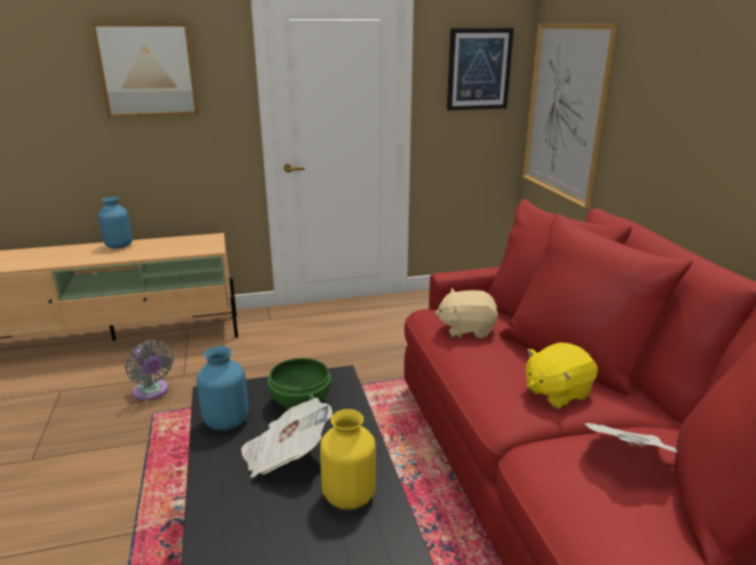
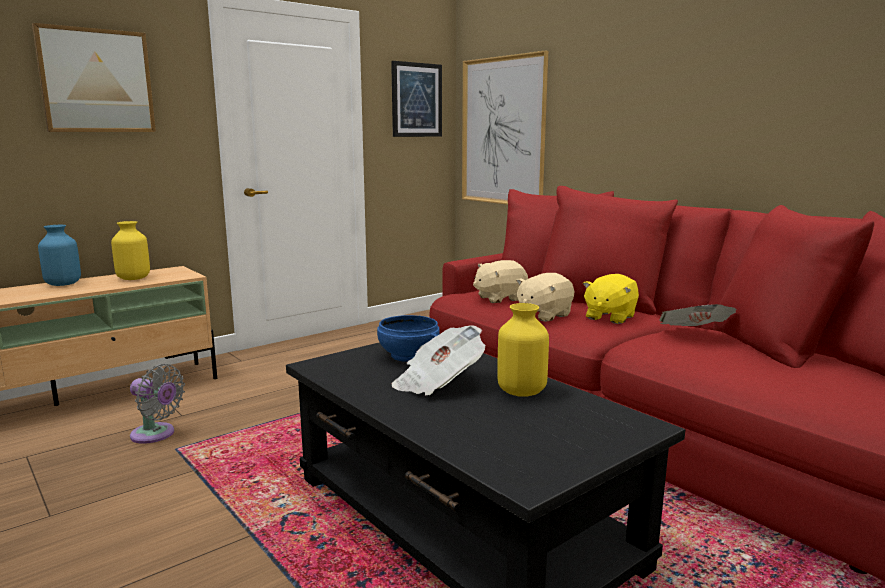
camera: 25 degrees left, 10 degrees down
blue vase [196,346,249,430] -> none
green bowl [268,358,331,410] -> blue bowl [377,315,439,362]
none -> yellow vase [111,221,150,280]
none -> beige plush toy [516,273,574,322]

